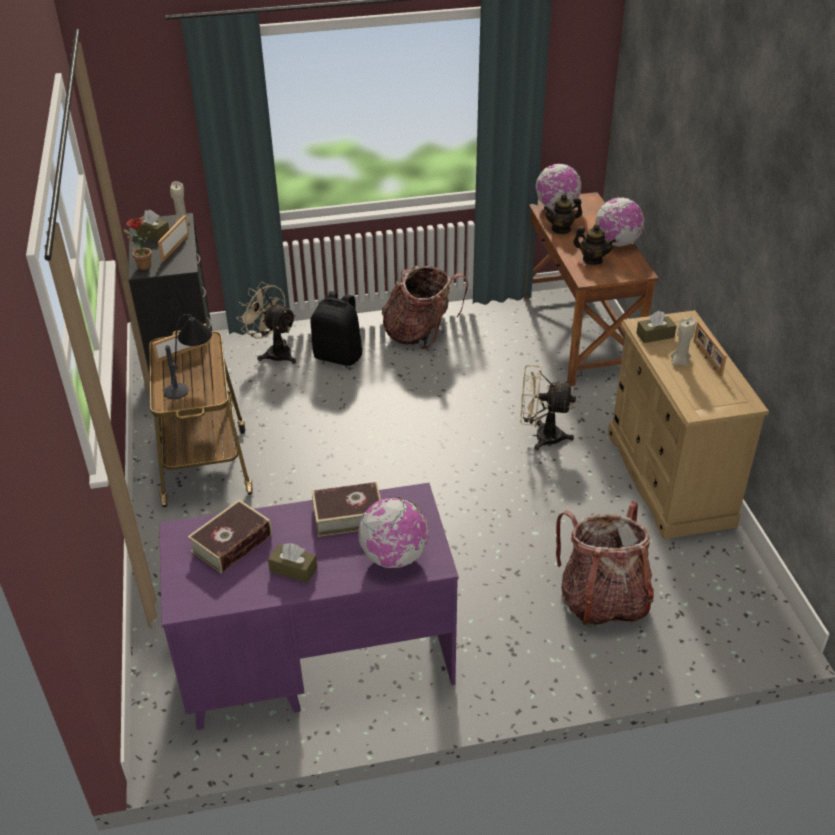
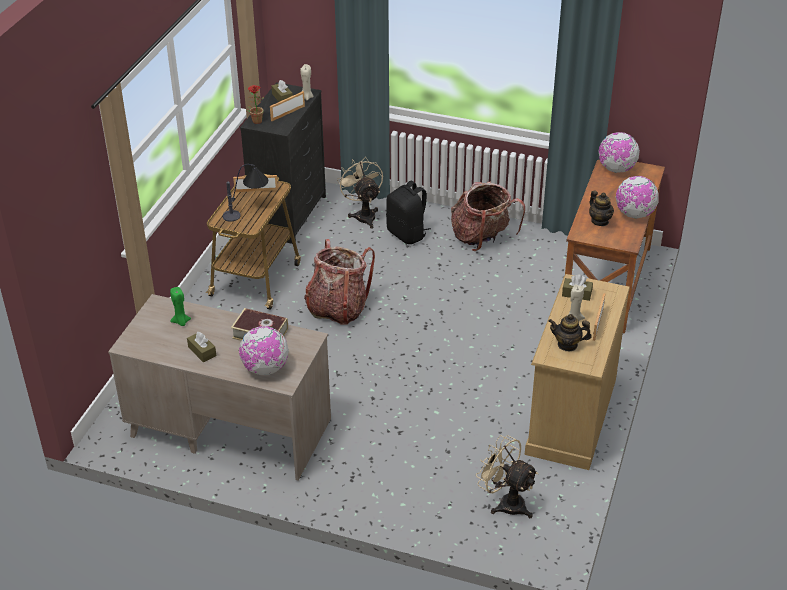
camera: 30 degrees right, 0 degrees up
purple desk [159,483,459,730] -> beige desk [108,294,331,481]
book [188,500,272,573] -> green candle [170,287,191,326]
beige fan [520,364,576,450] -> beige fan moved to [476,435,538,518]
teapot [544,194,582,234] -> teapot moved to [548,314,592,351]
backpack [556,501,654,628] -> backpack moved to [304,239,375,325]

